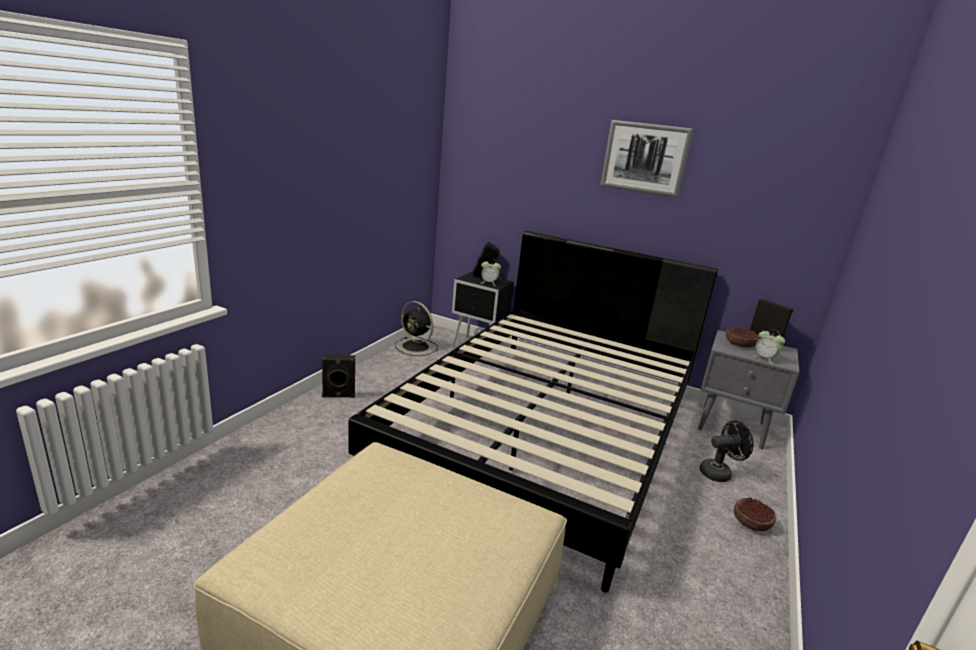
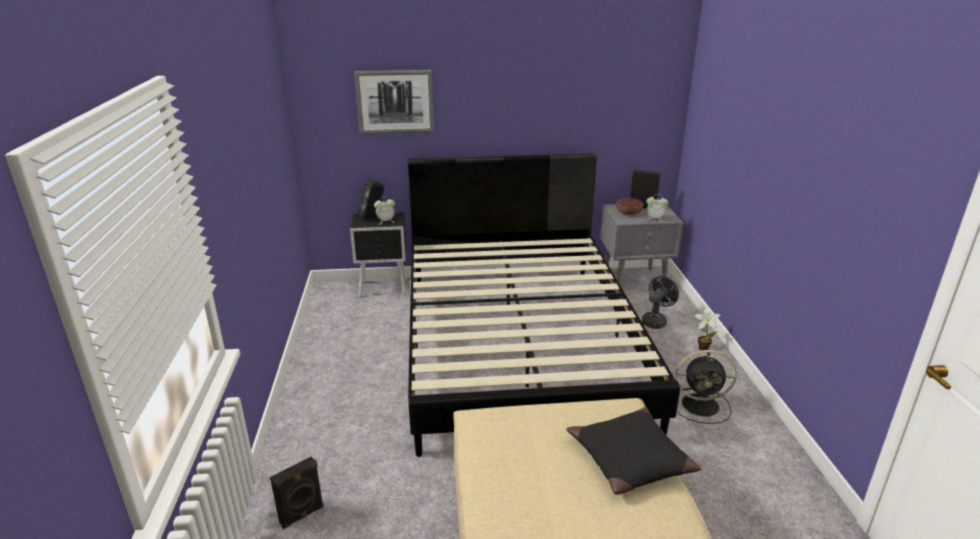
camera: 30 degrees left, 5 degrees up
black speaker [321,354,355,398] -> black speaker moved to [270,456,324,529]
black fan [395,301,438,356] -> black fan moved to [675,350,737,424]
picture [600,120,693,198] -> picture moved to [354,70,434,134]
bowl [734,497,776,532] -> potted plant [695,307,720,350]
none -> black pillow [566,407,701,495]

